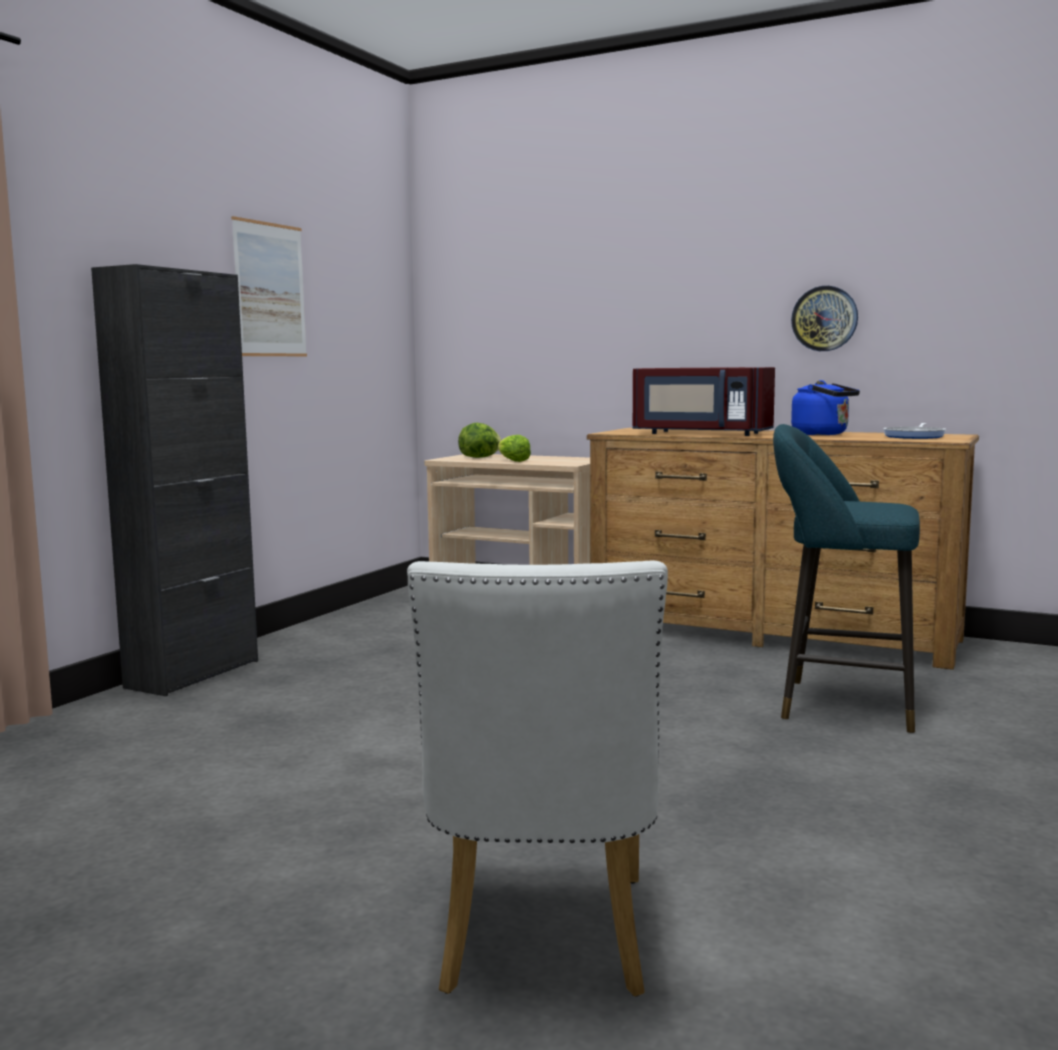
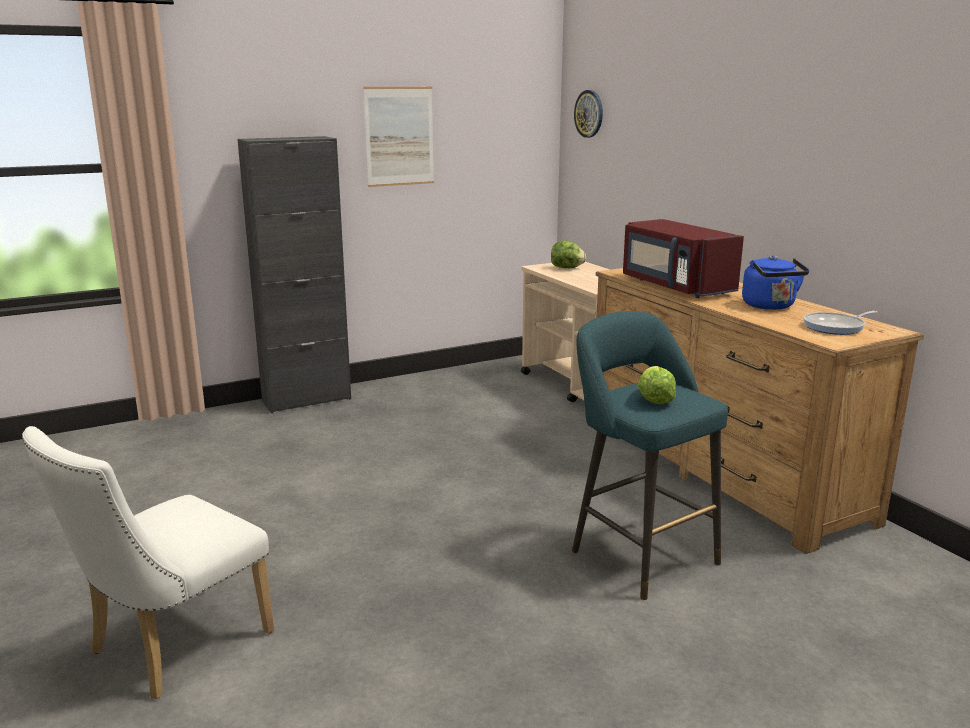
camera: 35 degrees right, 10 degrees up
lettuce [498,435,531,462] -> lettuce moved to [638,366,676,404]
wall clock [791,286,858,351] -> wall clock moved to [574,90,603,138]

